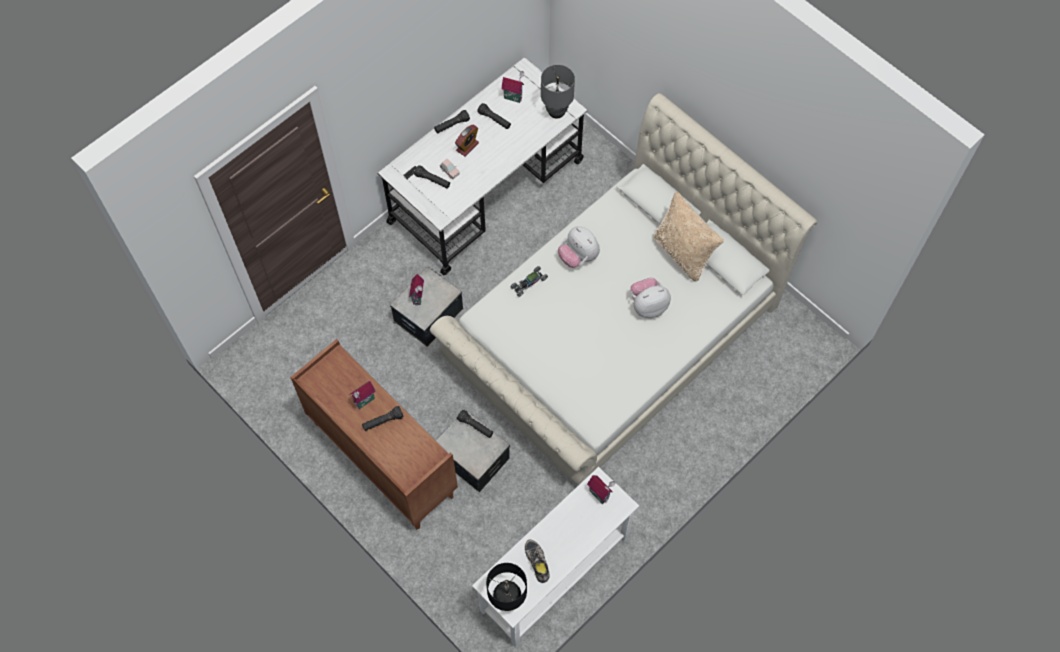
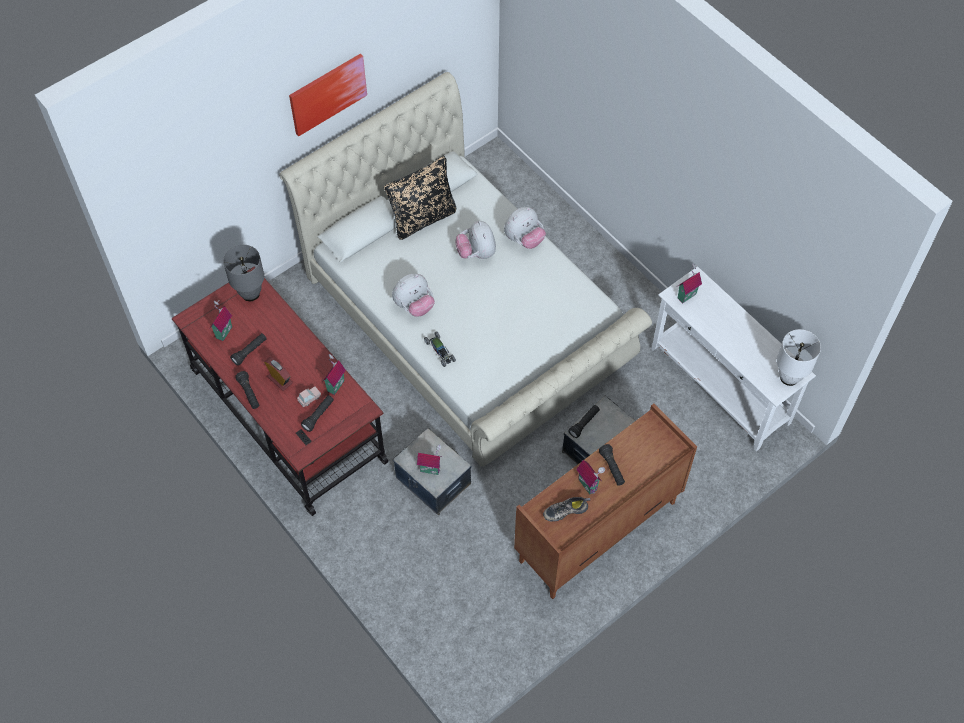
camera: 85 degrees left, 5 degrees down
white desk [378,57,588,275] -> red desk [172,266,388,516]
black table lamp [486,563,527,611] -> white table lamp [777,329,821,386]
shoe [525,539,550,583] -> shoe moved to [543,497,590,522]
beige pillow [653,191,724,281] -> black pillow [384,156,456,240]
none -> picture [289,54,367,136]
none -> toy house [322,354,346,395]
none -> plush toy [504,207,546,249]

